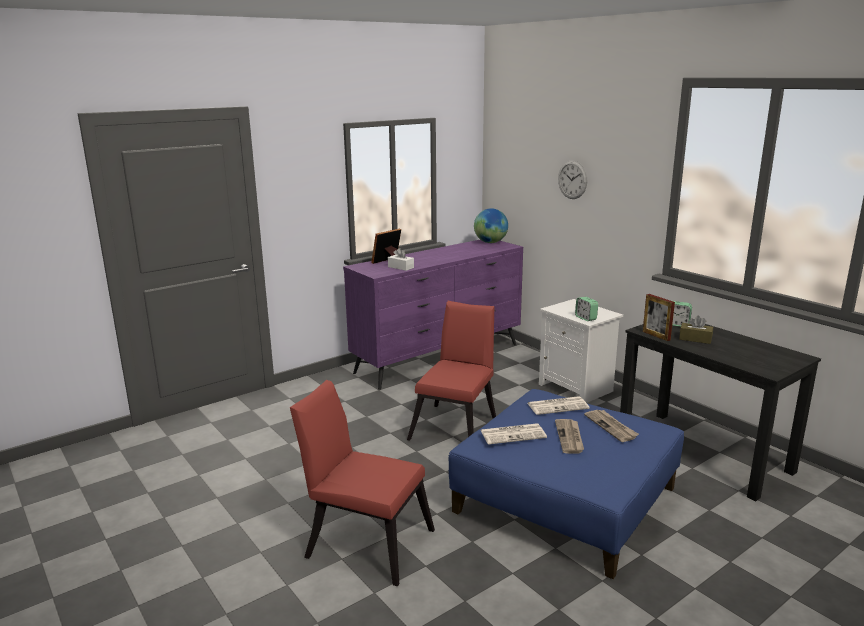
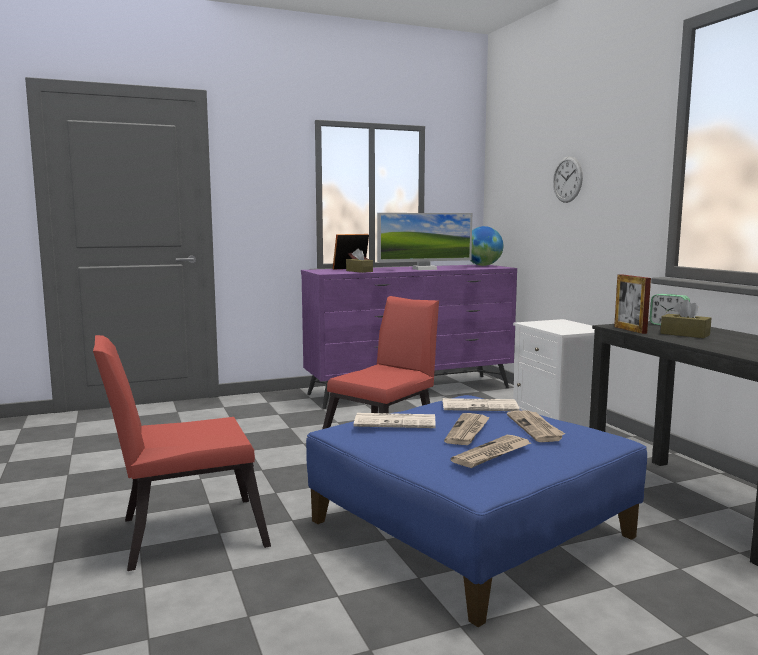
camera: 15 degrees right, 10 degrees down
red chair [290,380,435,586] -> red chair turned 60 degrees counterclockwise [93,335,271,571]
white tissue box [388,248,414,271] -> brown tissue box [346,248,373,273]
alarm clock [575,297,598,321] -> none
none -> monitor [377,213,472,270]
none -> newspaper [451,435,531,468]

